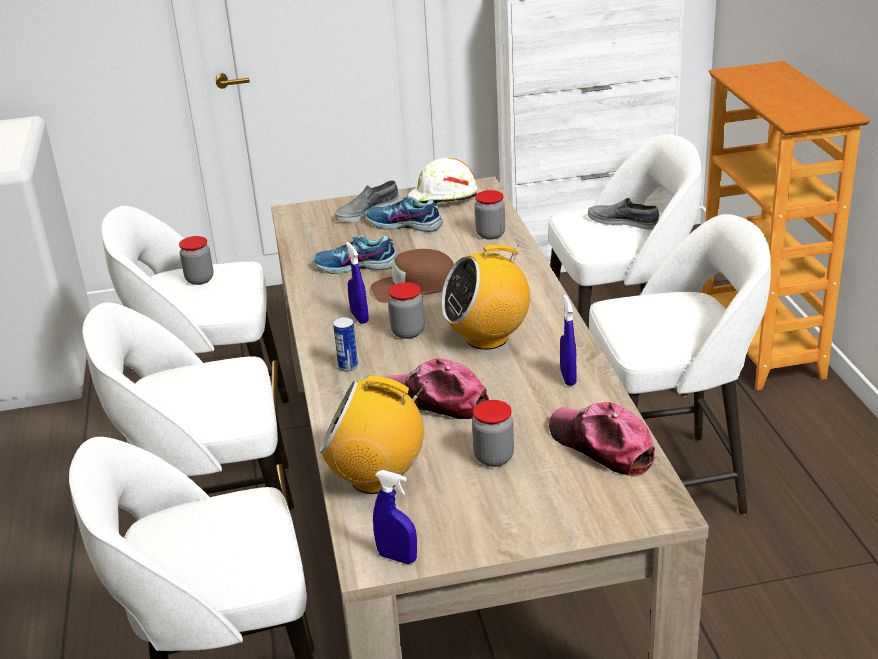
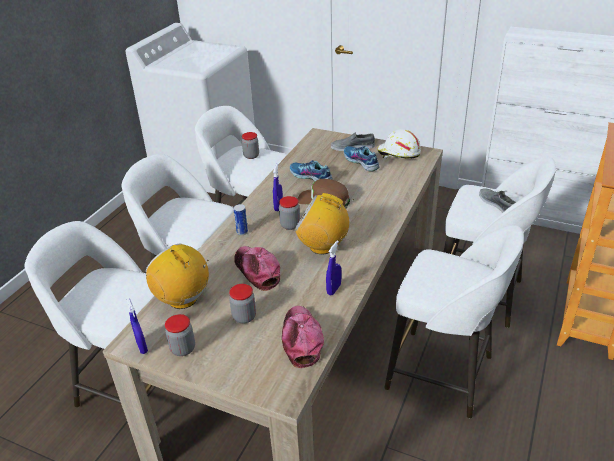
camera: 35 degrees right, 5 degrees up
jar [475,190,505,240] -> jar moved to [165,314,195,356]

